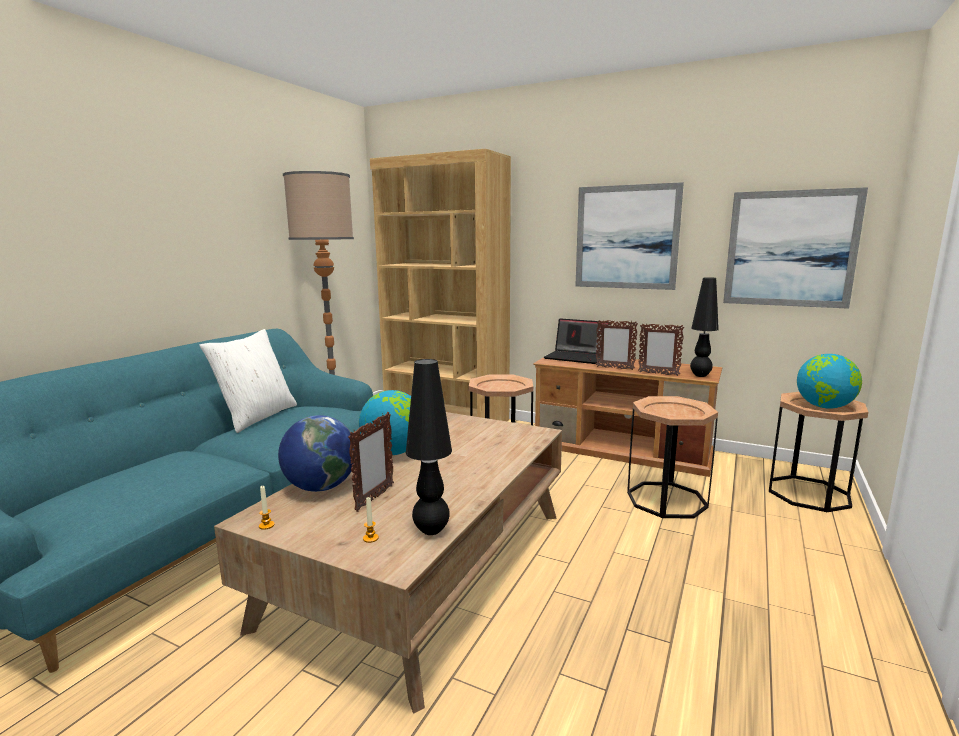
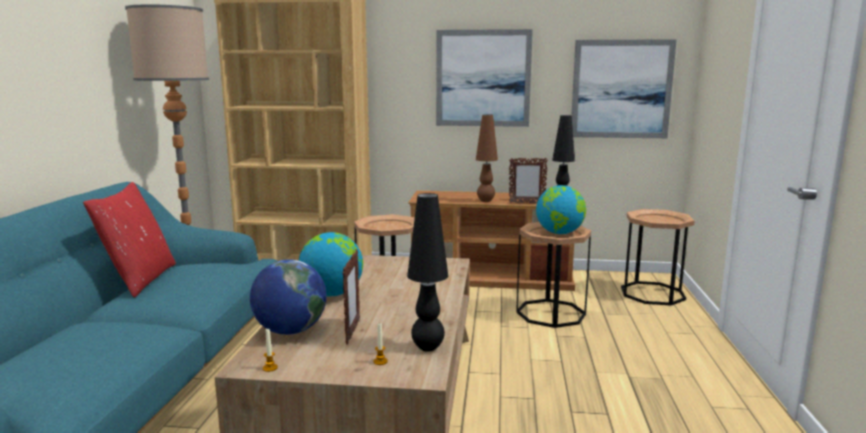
camera: 20 degrees left, 0 degrees up
white pillow [200,329,297,433] -> red pillow [83,182,176,298]
laptop [544,318,610,364] -> none
picture frame [596,320,638,370] -> brown table lamp [476,114,498,202]
globe [797,354,862,409] -> globe moved to [536,185,586,234]

